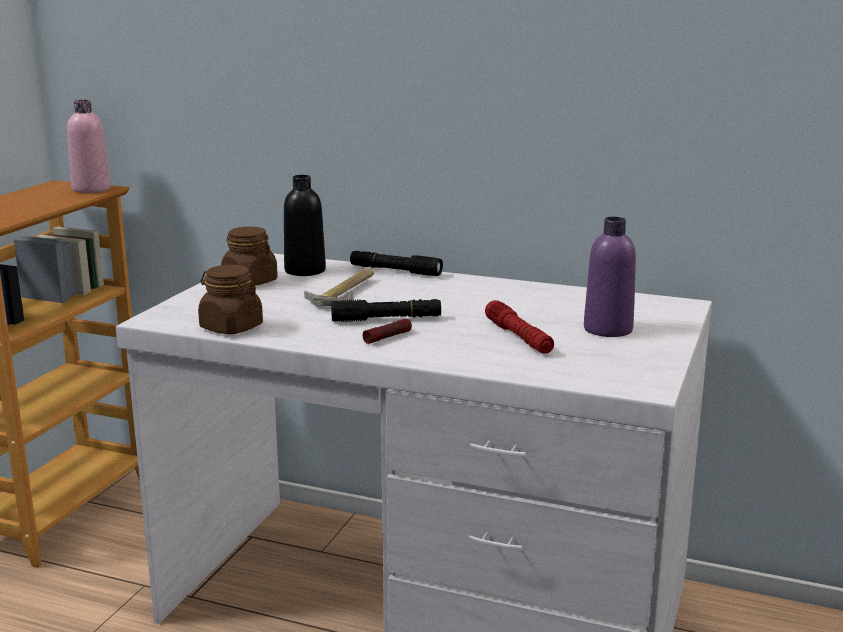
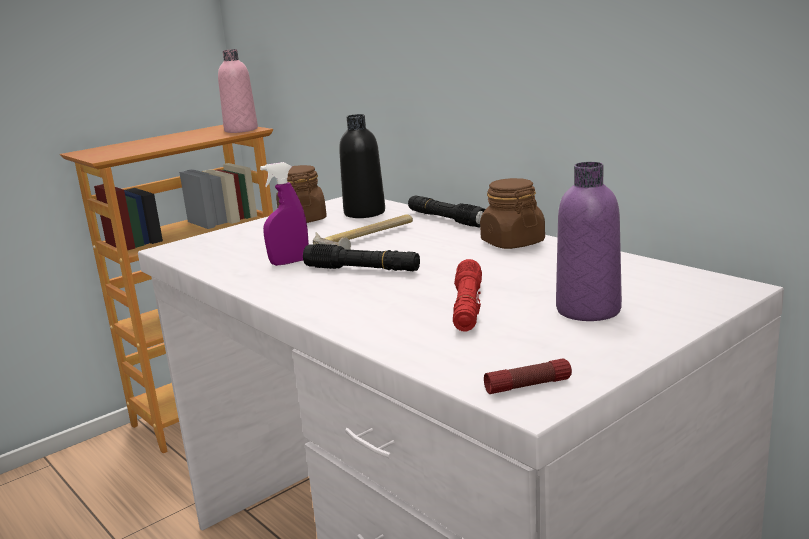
camera: 30 degrees right, 0 degrees up
brown jar [198,265,263,334] -> brown jar moved to [480,178,545,249]
flashlight [363,319,412,344] -> flashlight moved to [484,359,572,394]
none -> purple spray bottle [260,162,309,266]

